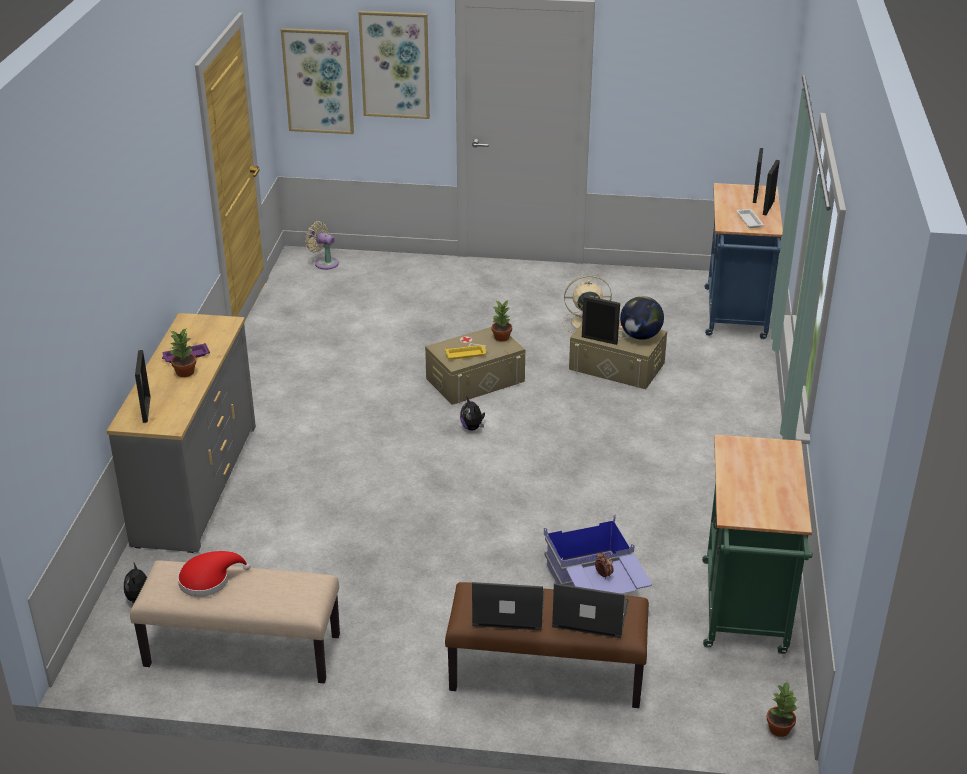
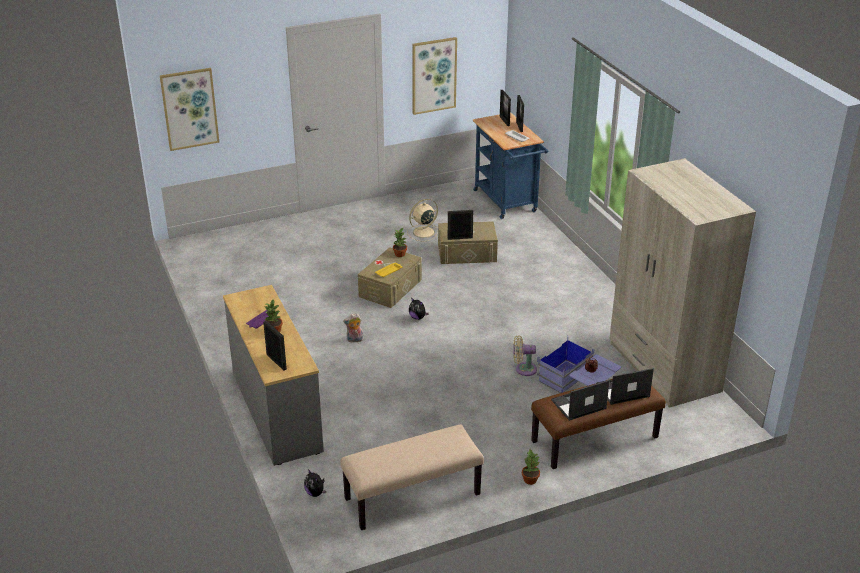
camera: 30 degrees left, 0 degrees up
red hat [178,551,250,597] -> none
beige fan [305,221,339,270] -> beige fan moved to [513,335,537,376]
picture [358,11,430,119] -> picture moved to [412,37,457,115]
globe [620,296,664,340] -> none
green cart [702,435,813,654] -> beige wardrobe [610,158,756,408]
potted plant [767,681,797,737] -> potted plant moved to [522,449,540,485]
none -> plush toy [343,313,363,343]

